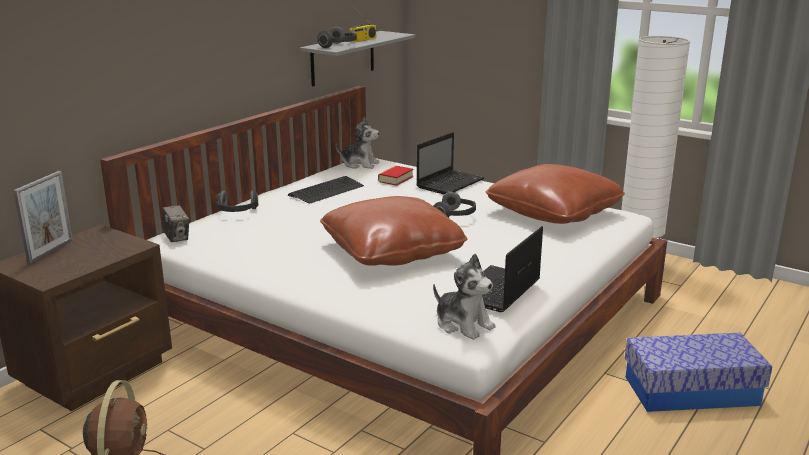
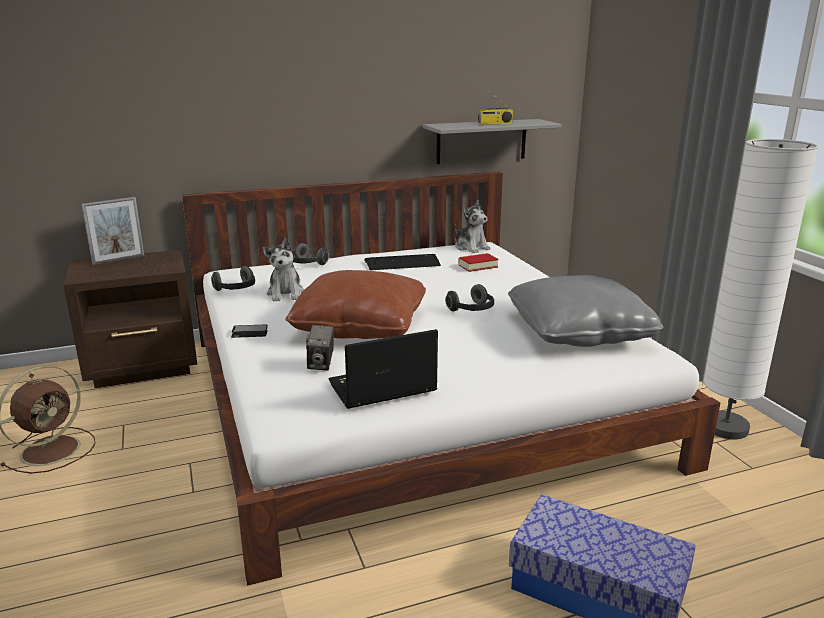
camera: 35 degrees right, 0 degrees up
camera [162,205,189,242] -> camera moved to [306,325,334,371]
headphones [317,26,357,48] -> headphones moved to [211,266,255,291]
laptop [416,132,484,194] -> none
plush toy [433,254,496,340] -> plush toy moved to [262,238,304,302]
brown pillow [485,164,625,224] -> grey pillow [508,275,664,347]
none -> phone [231,324,268,338]

